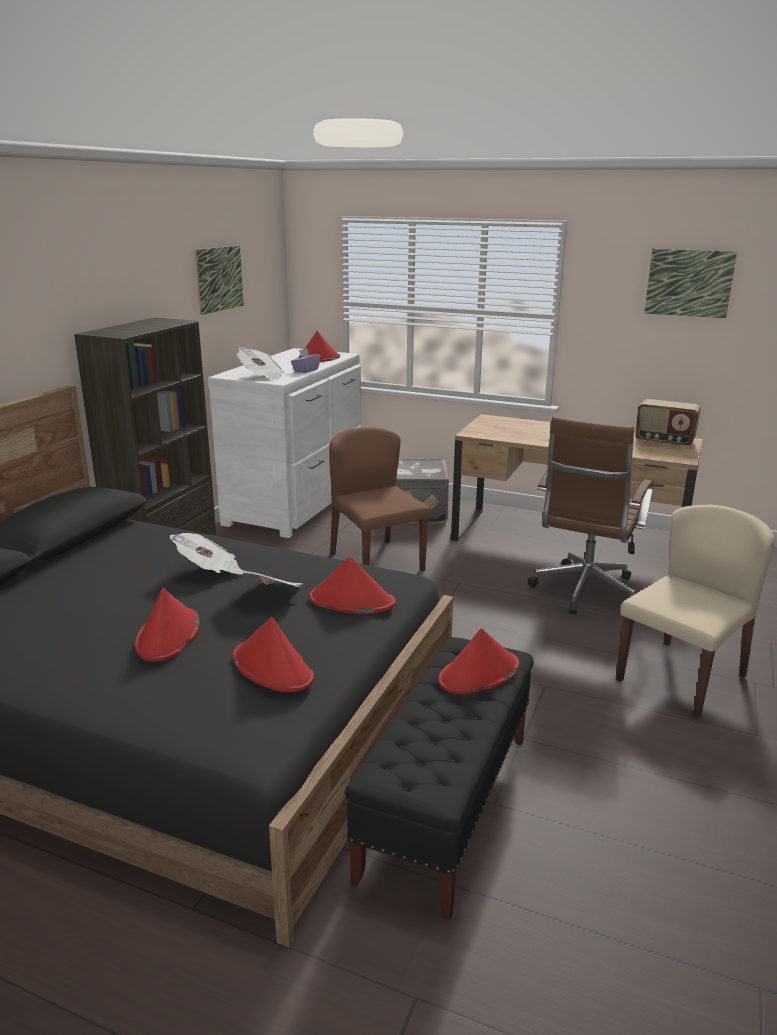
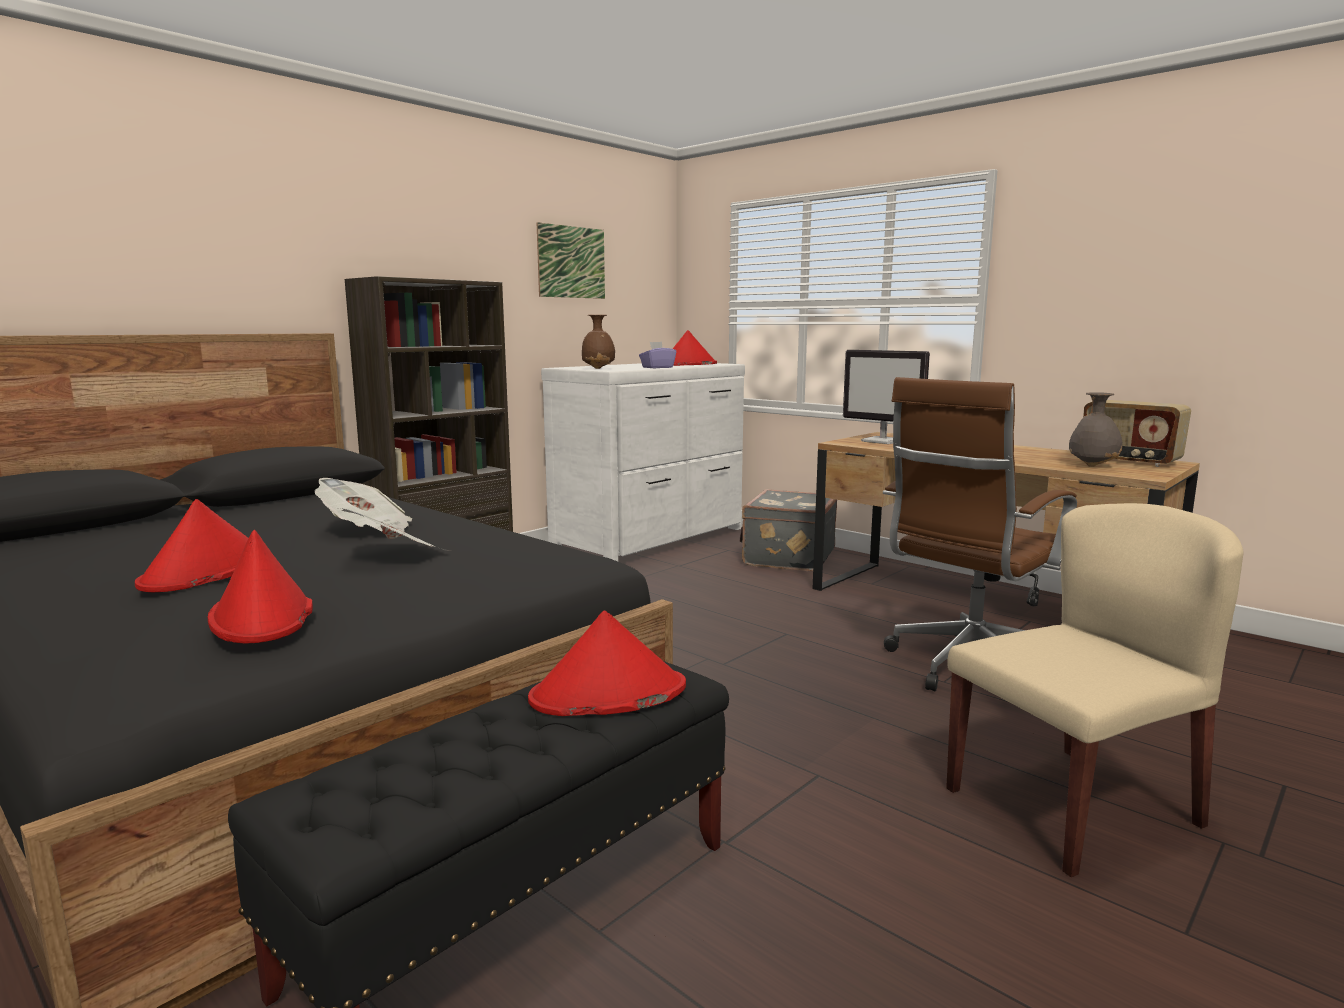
camera: 20 degrees right, 10 degrees down
newspaper [237,347,284,380] -> brown vase [582,315,615,369]
red hat [309,556,396,614] -> none
brown chair [329,427,430,572] -> none
picture [644,249,737,318] -> none
none -> monitor [843,350,930,444]
none -> grey vase [1069,392,1122,467]

